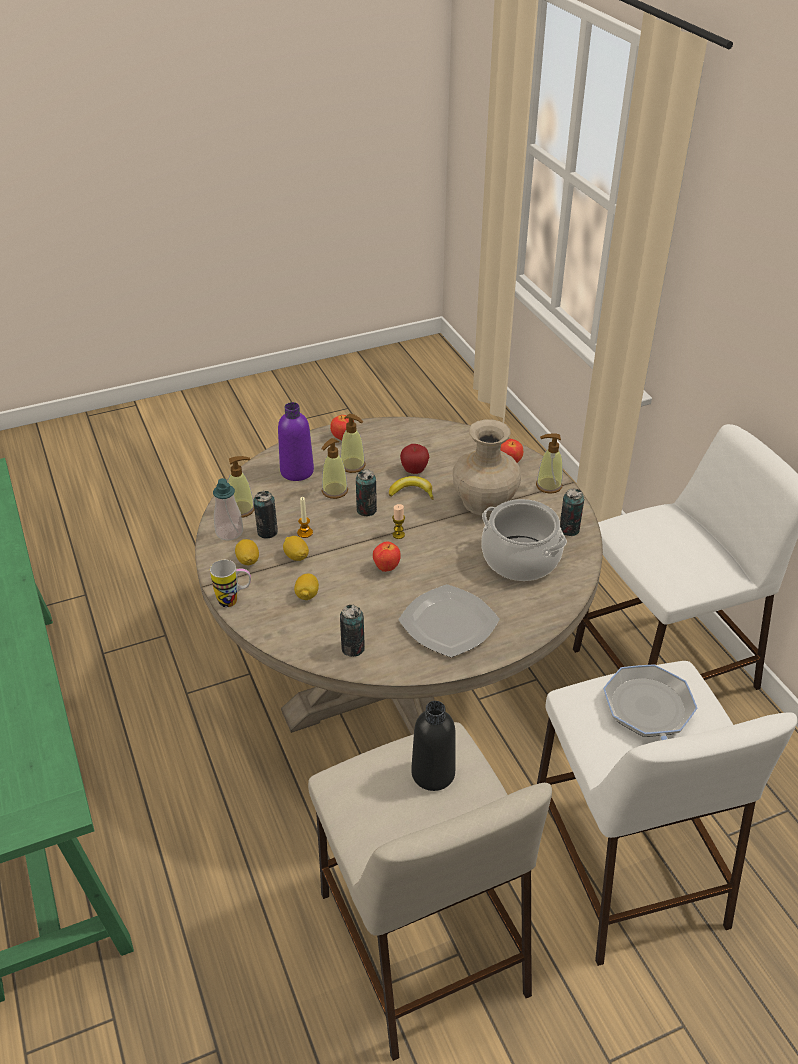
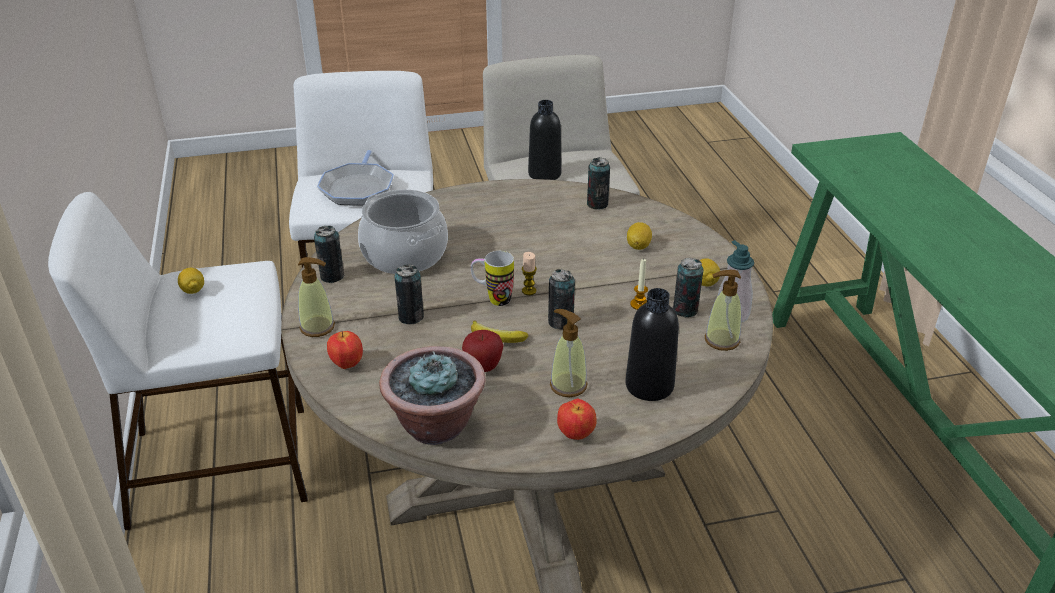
camera: 170 degrees left, 5 degrees down
mug [210,560,251,607] -> mug moved to [471,251,514,306]
purple bottle [278,402,314,481] -> black bottle [625,288,679,401]
lemon [283,536,309,561] -> lemon moved to [178,268,204,294]
soap dispenser [321,438,348,499] -> none
apple [373,541,401,572] -> none
plate [398,584,500,657] -> none
beige vase [453,419,521,516] -> can [394,264,424,324]
none -> potted plant [379,346,486,445]

